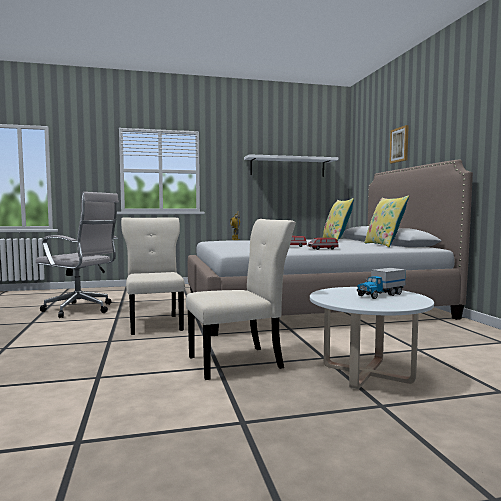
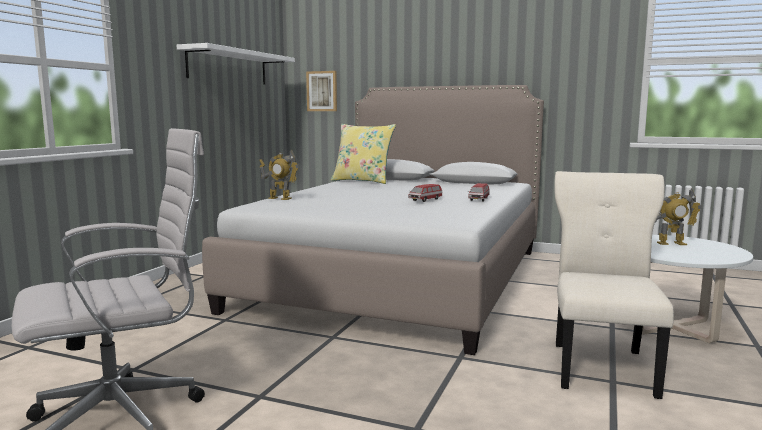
camera: 55 degrees left, 5 degrees up
beige chair [121,217,185,335] -> none
toy truck [357,268,406,299] -> toy robot [655,189,702,245]
yellow pillow [364,196,409,247] -> none
picture [389,125,409,163] -> picture moved to [306,71,337,111]

